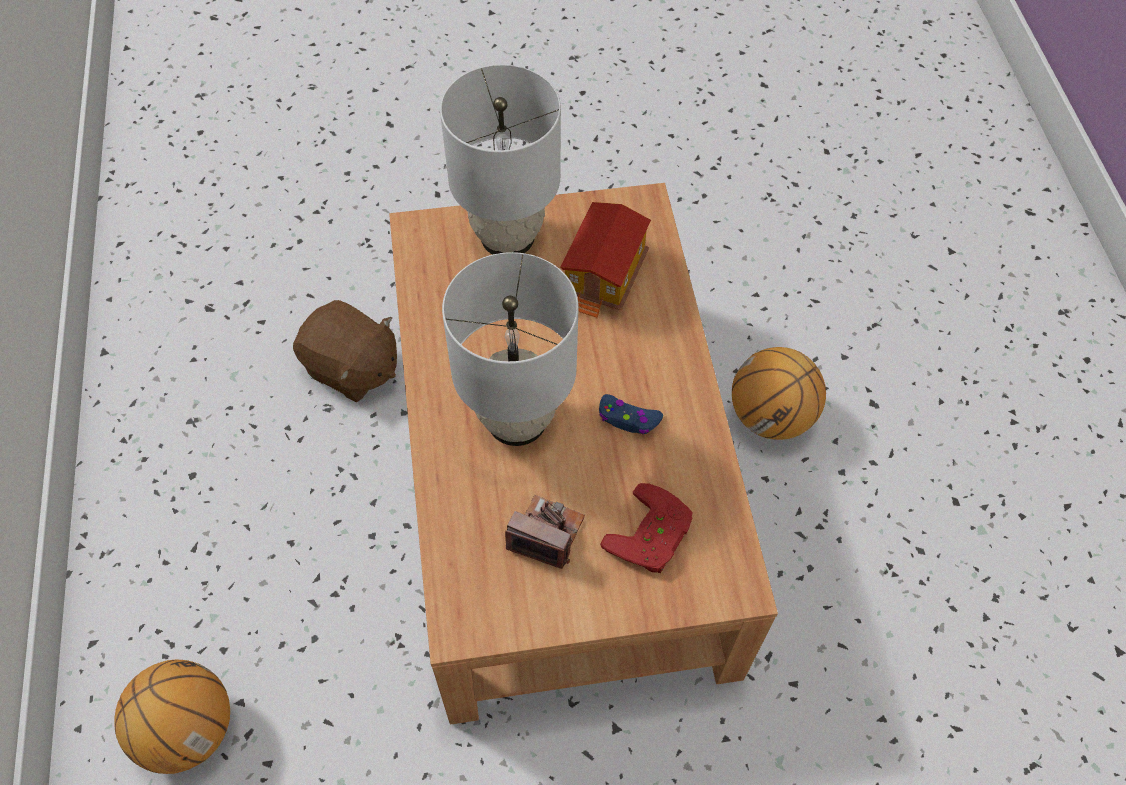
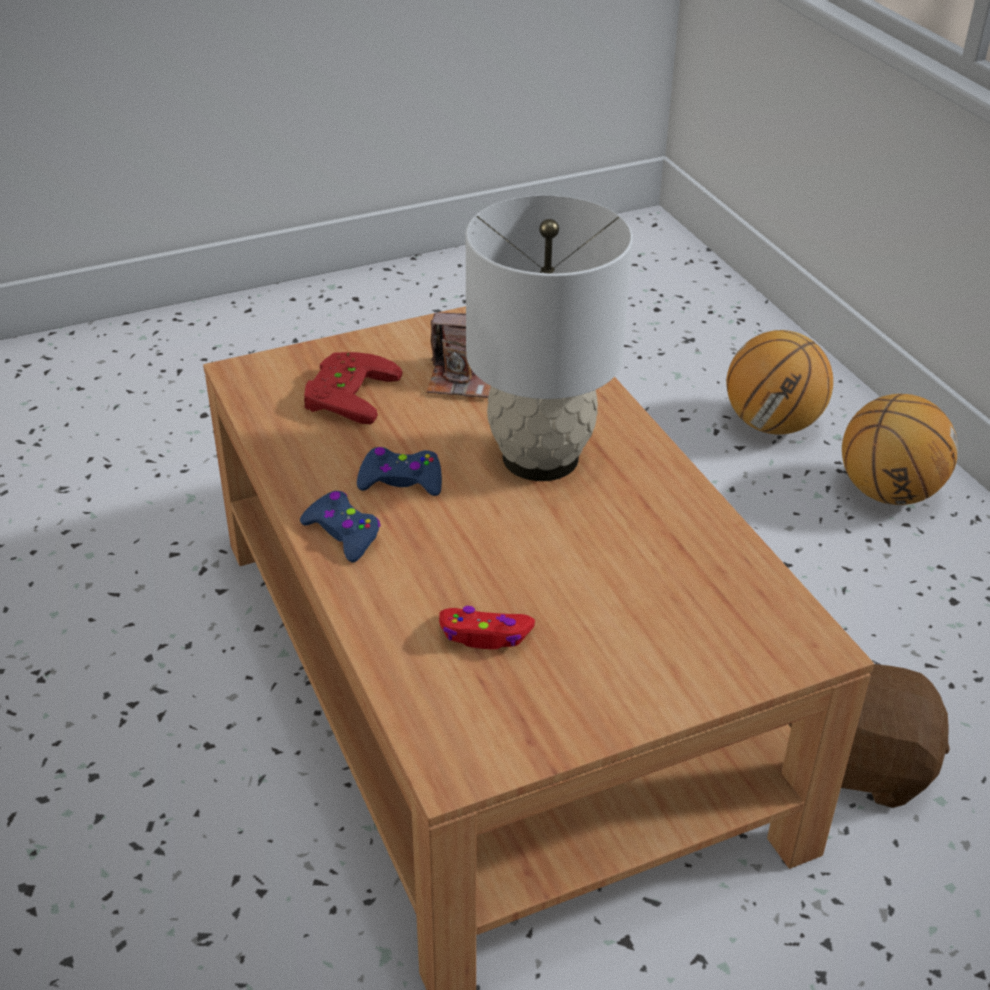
camera: 165 degrees right, 20 degrees down
white table lamp [440,65,561,255] -> none
toy house [560,202,651,319] -> red game controller [439,606,535,649]
basketball [732,347,826,440] -> basketball moved to [842,394,958,505]
none -> blue game controller [300,491,381,562]

